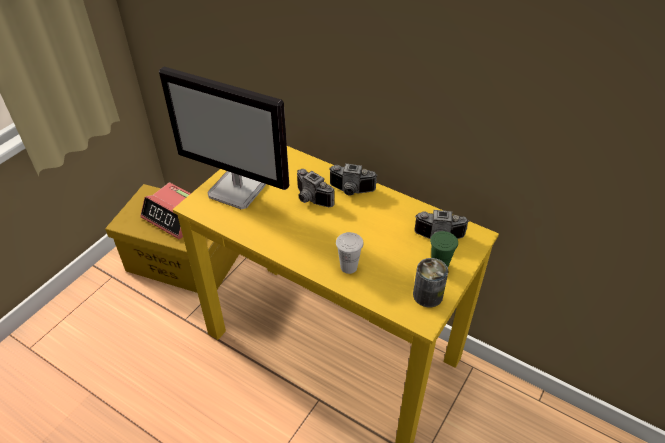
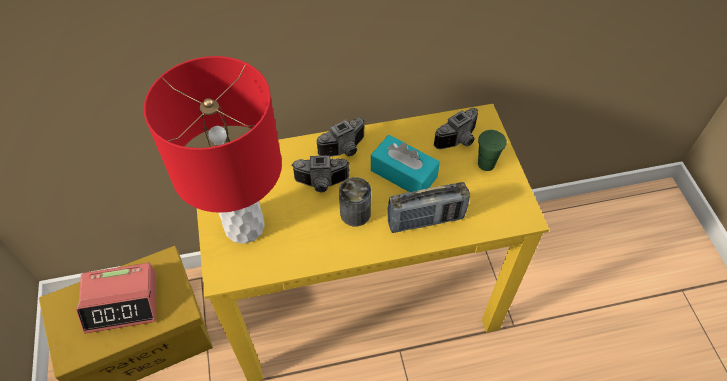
camera: 45 degrees left, 10 degrees up
monitor [159,66,289,209] -> red table lamp [144,56,282,244]
white cup [336,232,364,274] -> radio [388,182,470,233]
can [413,258,449,307] -> can moved to [339,177,371,227]
none -> turquoise tissue box [371,135,440,192]

